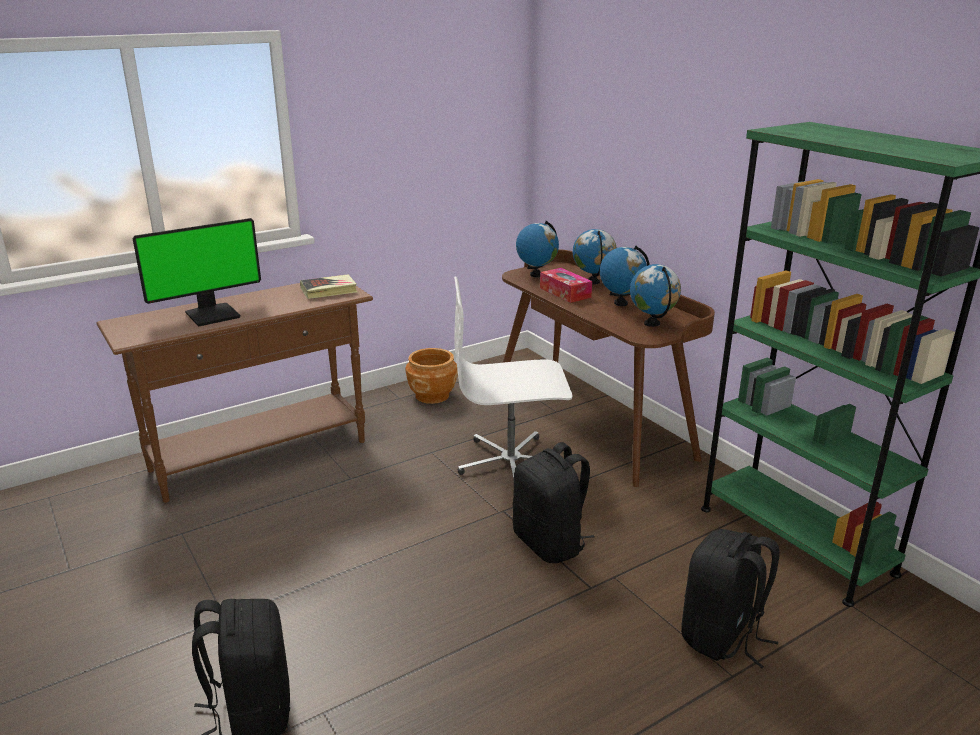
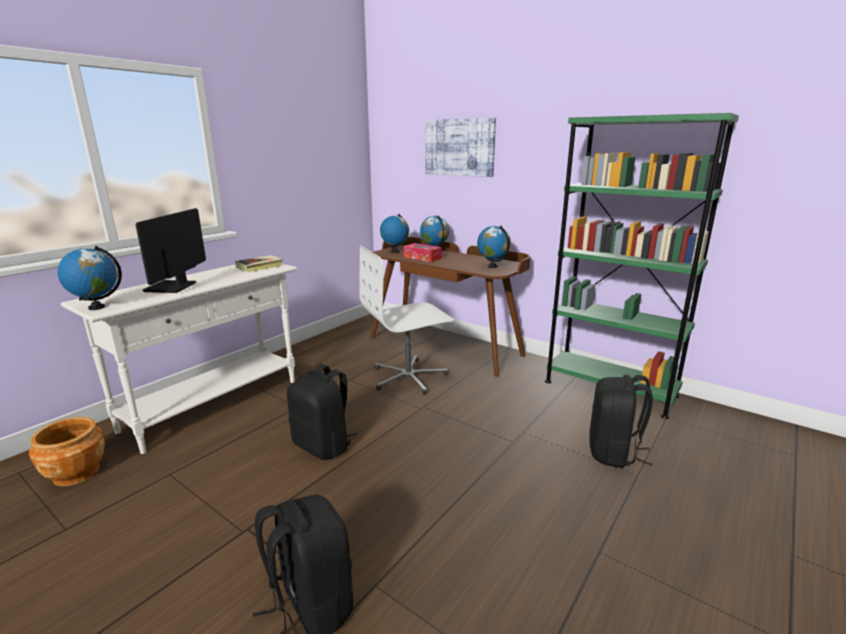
camera: 20 degrees left, 5 degrees down
brown console table [96,275,373,503] -> white console table [61,264,297,454]
monitor [132,218,261,327] -> monitor turned 150 degrees clockwise [136,208,206,293]
brown planter [406,348,458,404] -> brown planter moved to [29,417,105,486]
black backpack [513,442,595,563] -> black backpack moved to [287,364,357,460]
globe [600,246,650,306] -> globe moved to [57,246,122,310]
none -> picture [425,118,496,177]

